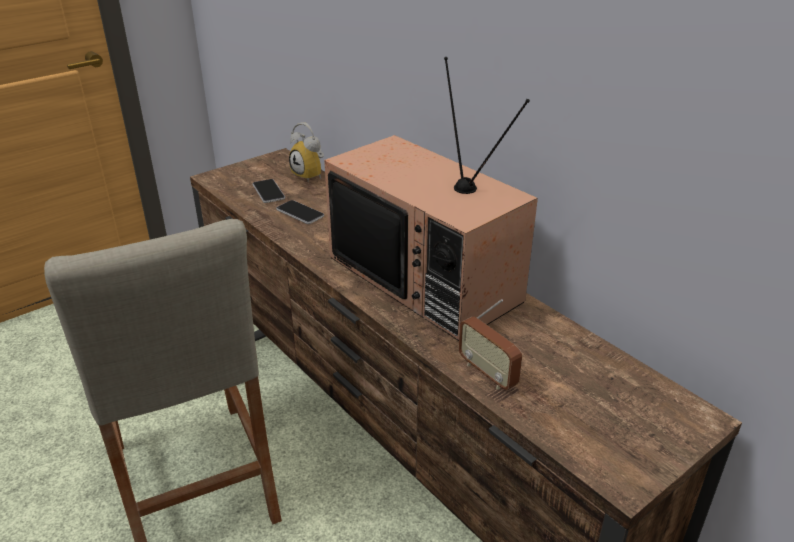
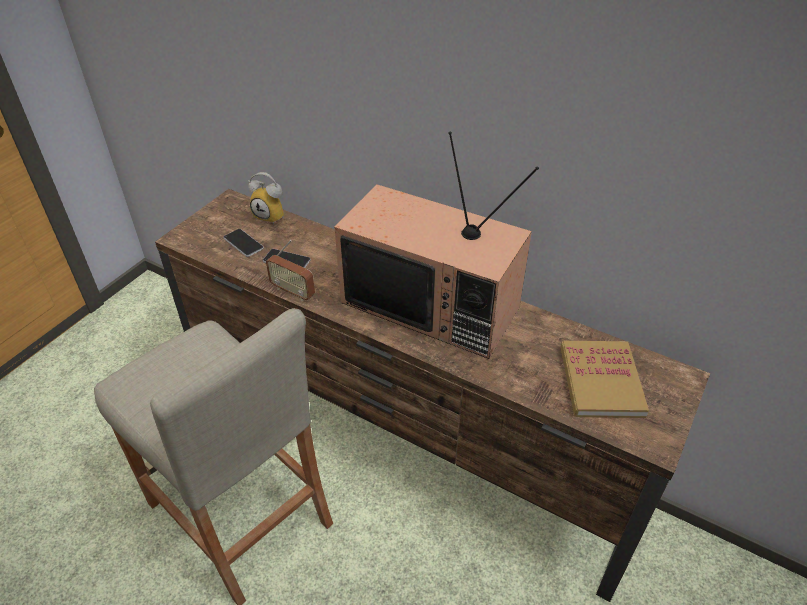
camera: 20 degrees left, 10 degrees up
radio [459,299,522,390] -> radio moved to [266,240,315,301]
none -> book [560,341,649,418]

